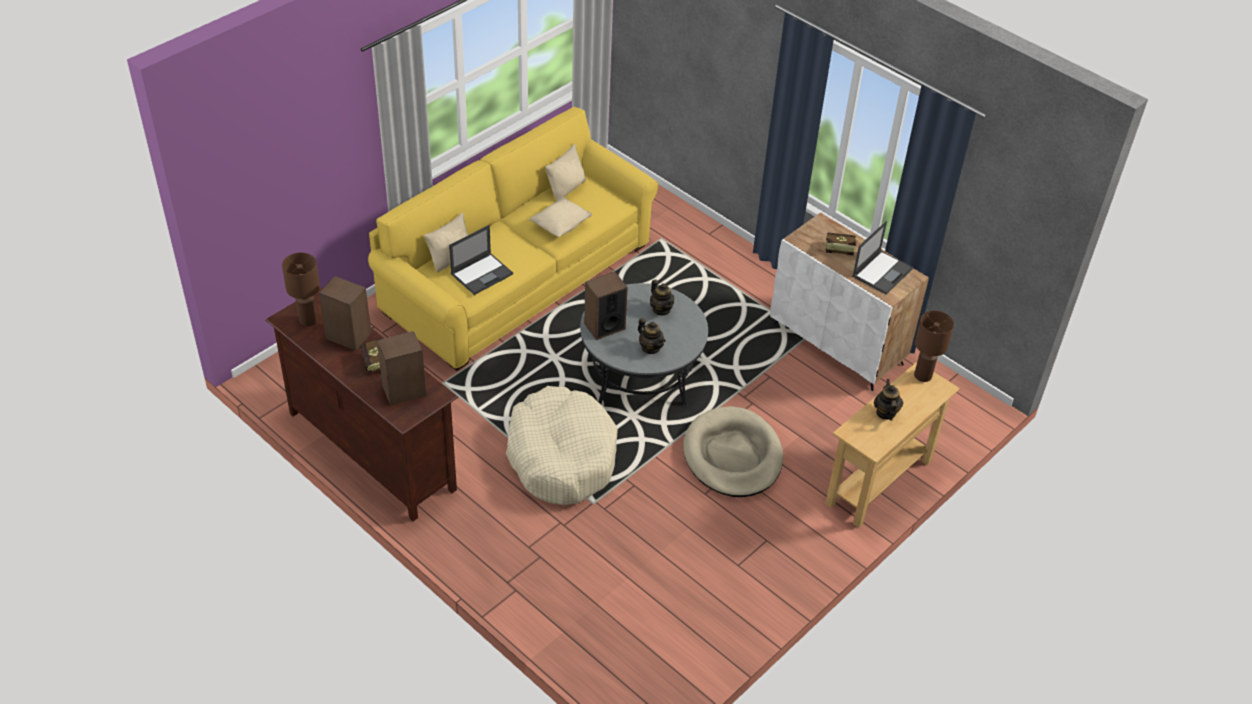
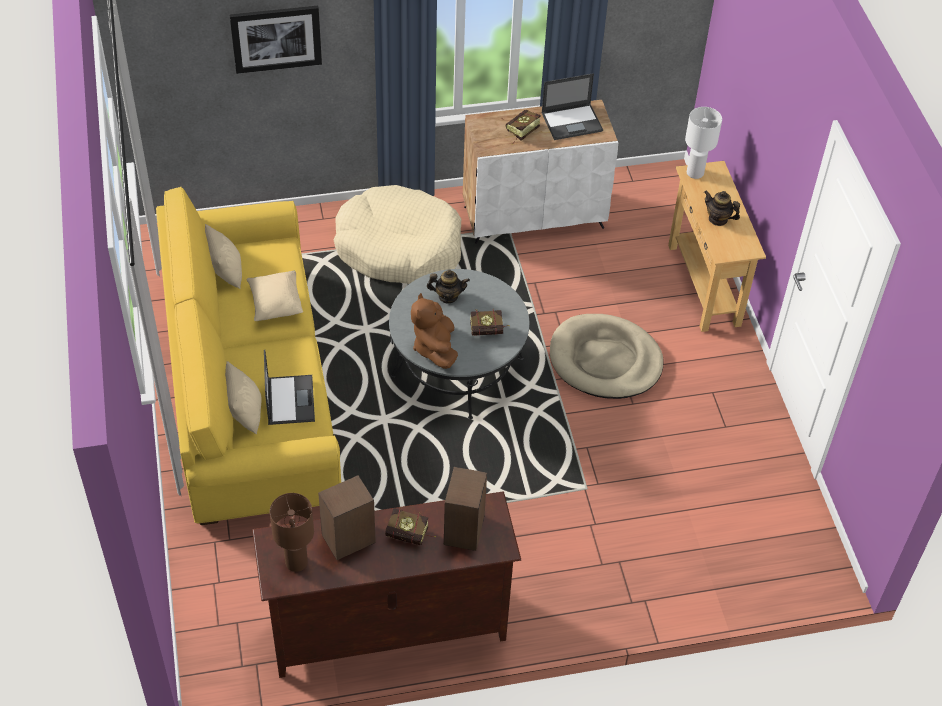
camera: 55 degrees left, 5 degrees up
beige dog bed [506,386,618,505] -> beige dog bed moved to [334,185,461,284]
speaker [584,271,628,340] -> brown plush toy [411,293,458,369]
teapot [638,318,666,354] -> book [470,308,509,336]
laptop [852,221,913,295] -> laptop turned 90 degrees clockwise [541,73,603,140]
brown table lamp [914,311,954,382] -> white table lamp [685,107,722,179]
none -> picture [229,6,322,74]

